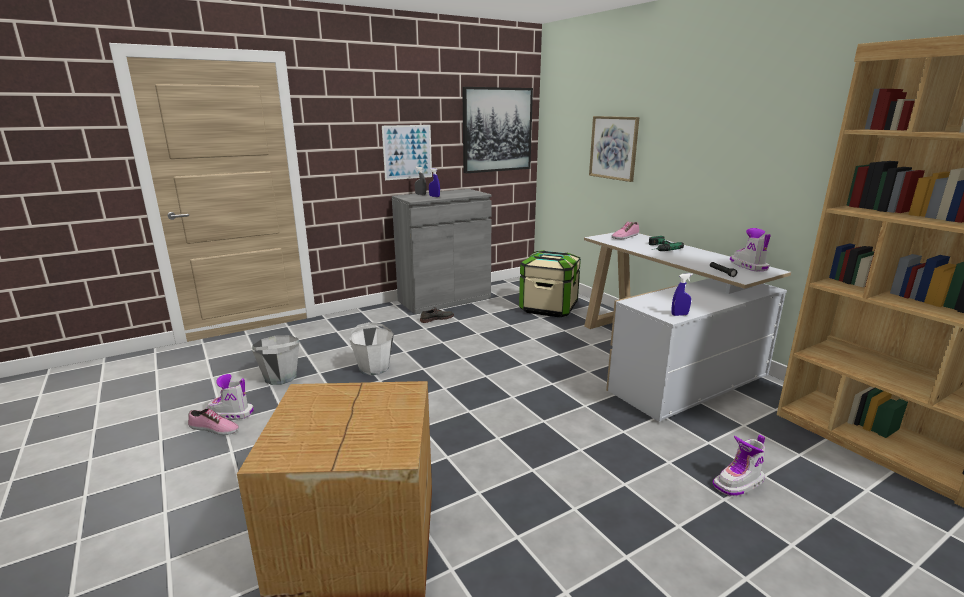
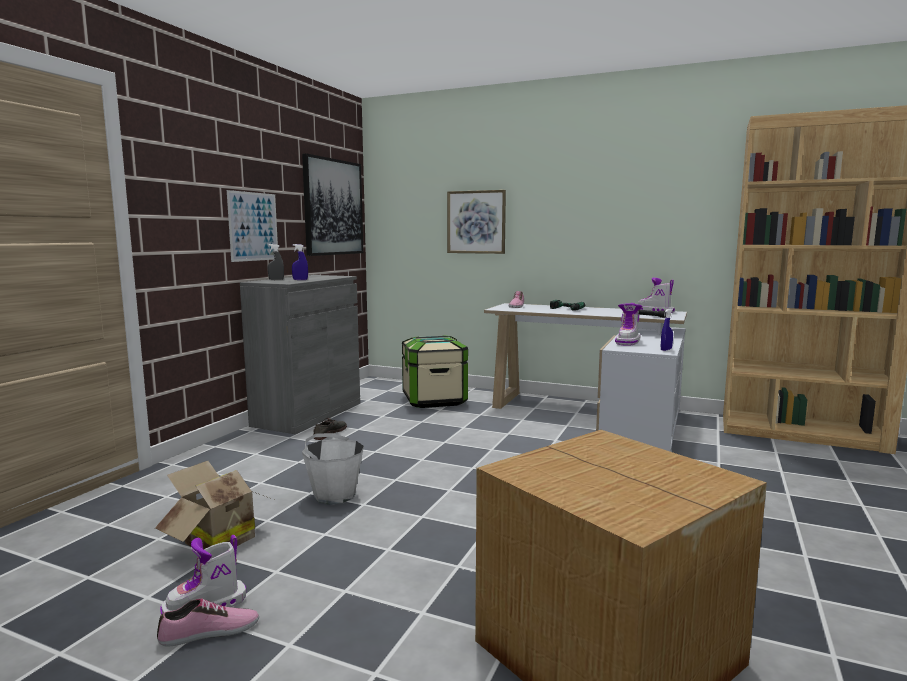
camera: 35 degrees left, 10 degrees down
grey bucket [252,335,299,385] -> cardboard box [155,461,269,549]
boot [713,435,765,496] -> boot moved to [615,303,643,346]

